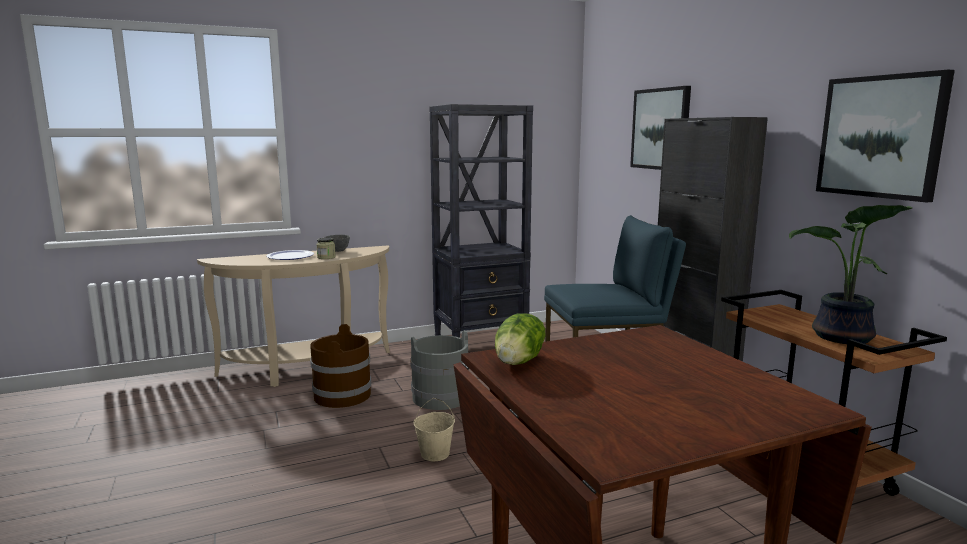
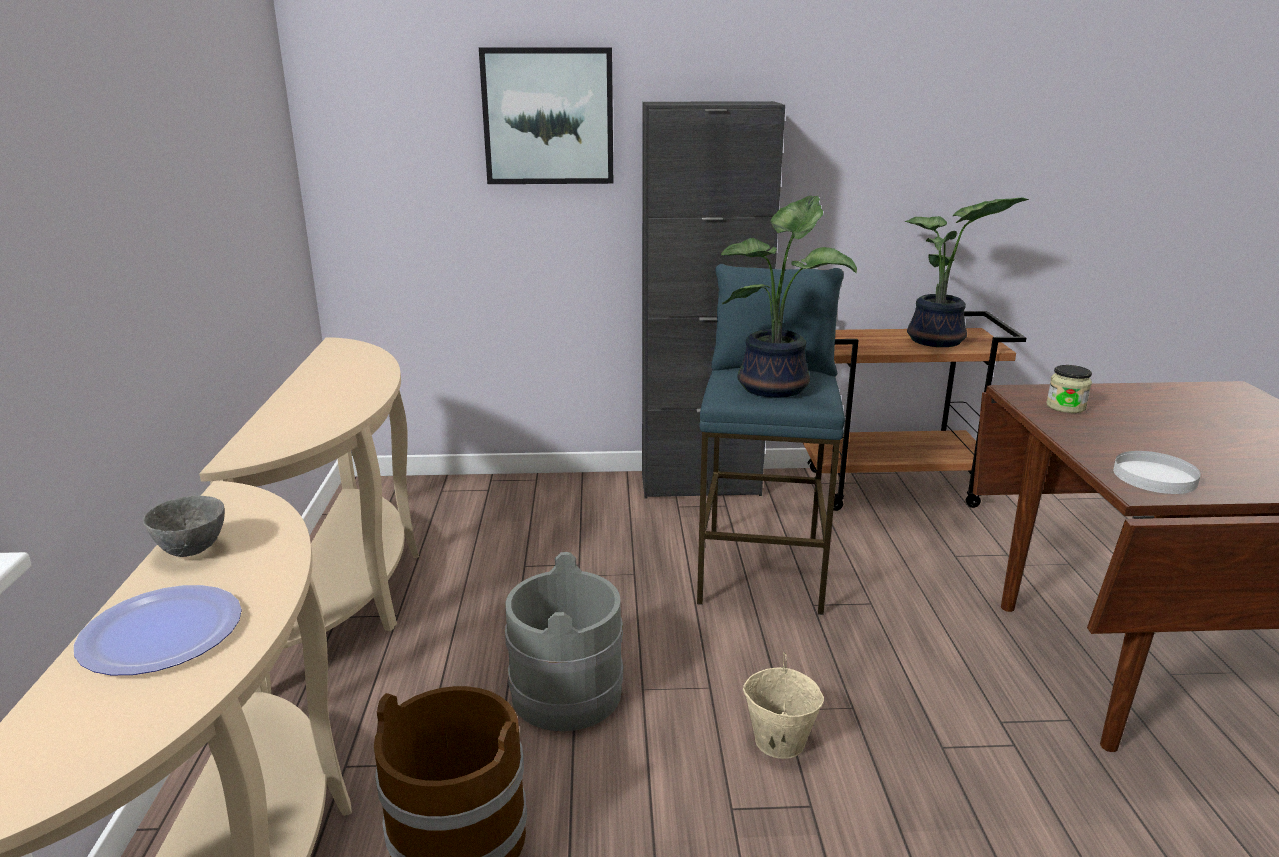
camera: 70 degrees left, 10 degrees up
jar [316,238,336,259] -> jar moved to [1046,365,1092,413]
black bookcase [430,104,533,338] -> beige console table [199,337,419,694]
lettuce [495,313,545,365] -> white plate [1113,451,1201,494]
picture [816,70,955,202] -> none
none -> potted plant [721,195,857,398]

